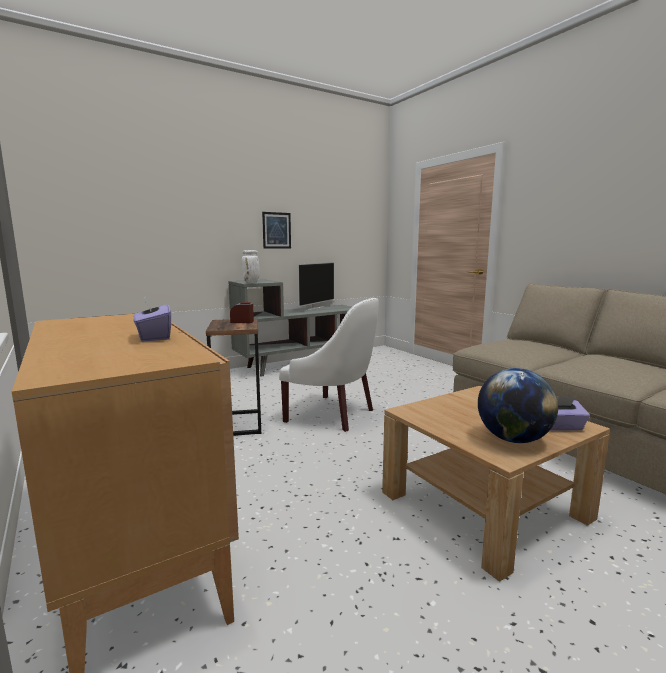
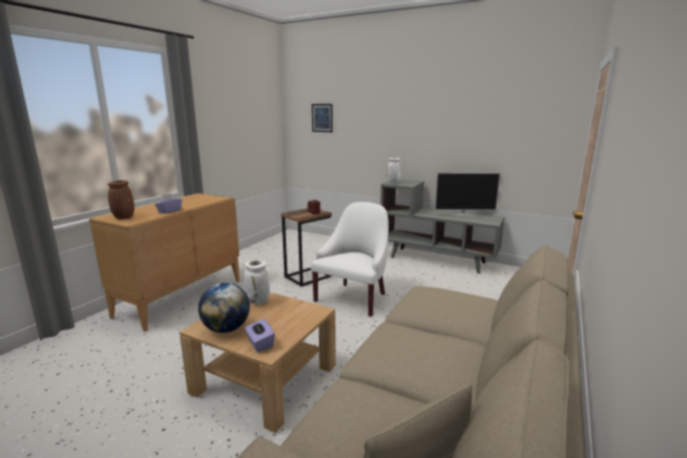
camera: 60 degrees right, 5 degrees up
picture [262,212,291,248] -> picture moved to [312,104,333,132]
white armchair [279,298,379,432] -> white armchair turned 150 degrees counterclockwise [311,202,389,317]
none -> brown vase [108,180,135,219]
none -> white vase [244,260,270,305]

